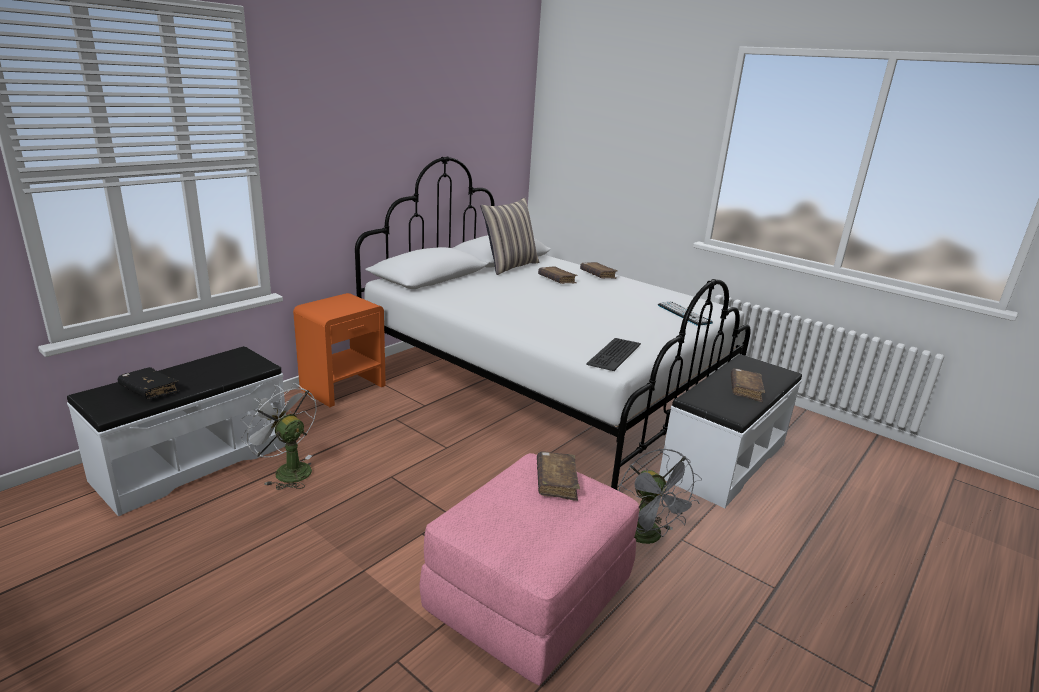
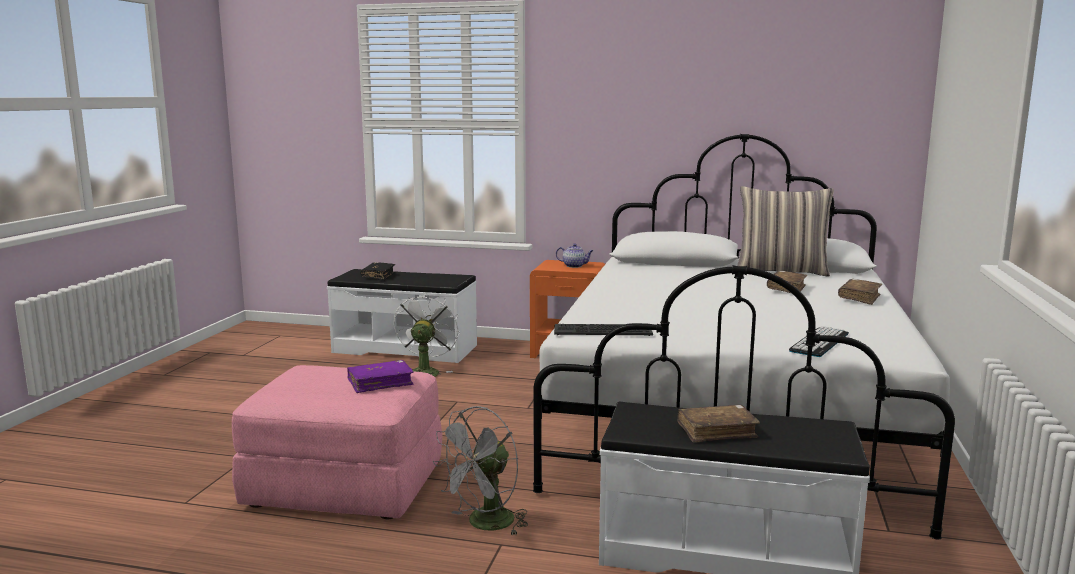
camera: 65 degrees right, 10 degrees down
brown book [537,452,580,501] -> purple book [347,360,414,393]
none -> teapot [556,244,593,268]

